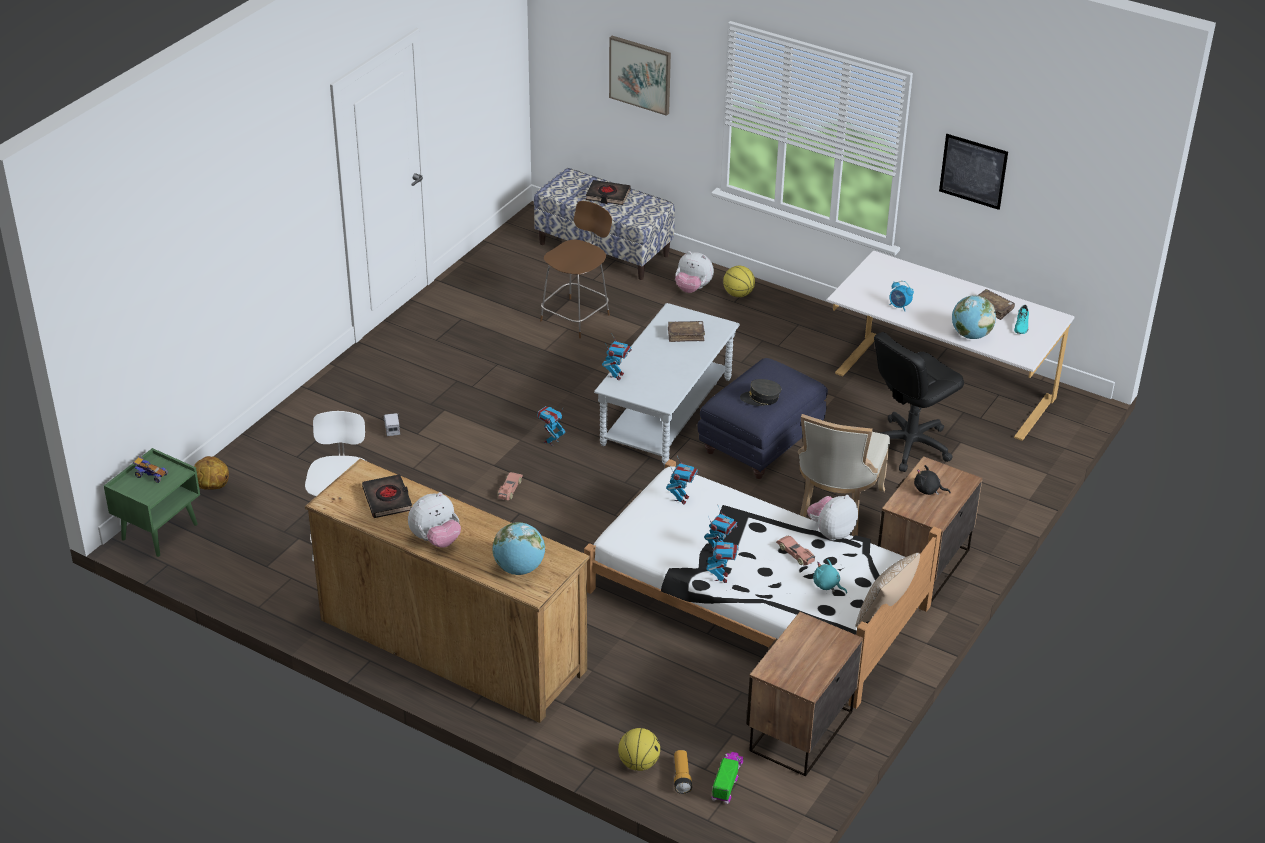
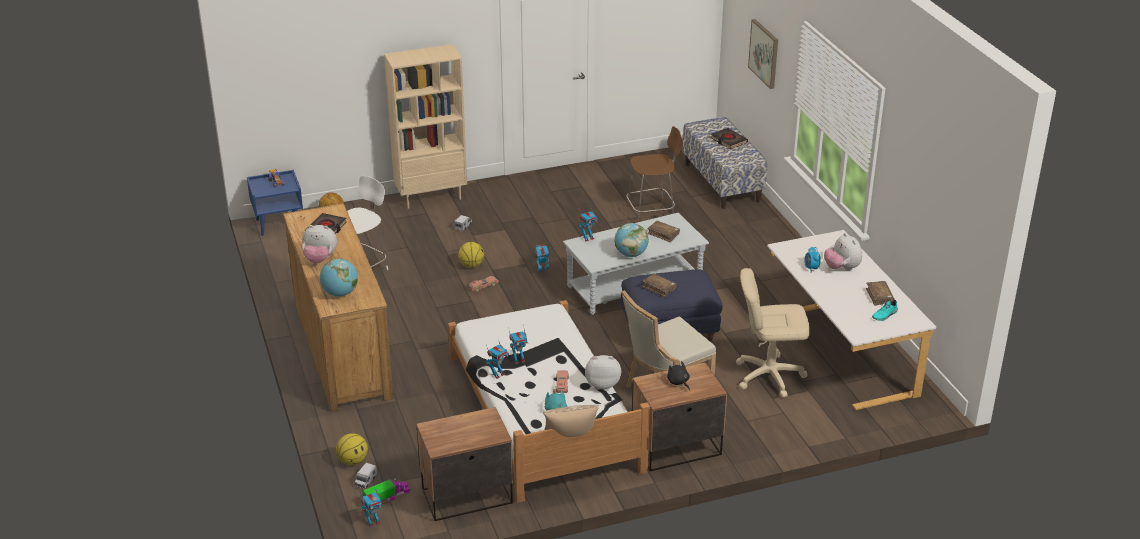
camera: 40 degrees right, 5 degrees down
green nightstand [104,448,200,557] -> blue nightstand [247,170,303,236]
toy robot [666,456,698,505] -> toy robot moved to [359,486,382,528]
flashlight [674,750,692,794] -> toy truck [354,463,377,489]
plush toy [675,251,714,293] -> plush toy moved to [824,233,862,271]
basketball [723,266,755,297] -> basketball moved to [458,242,484,268]
grey cap [740,379,781,406] -> brown book [642,273,677,298]
black office chair [874,332,964,472] -> beige office chair [736,268,810,398]
picture [939,134,1008,210] -> none
globe [952,295,996,339] -> globe moved to [614,223,649,257]
none -> beige bookcase [384,44,467,209]

